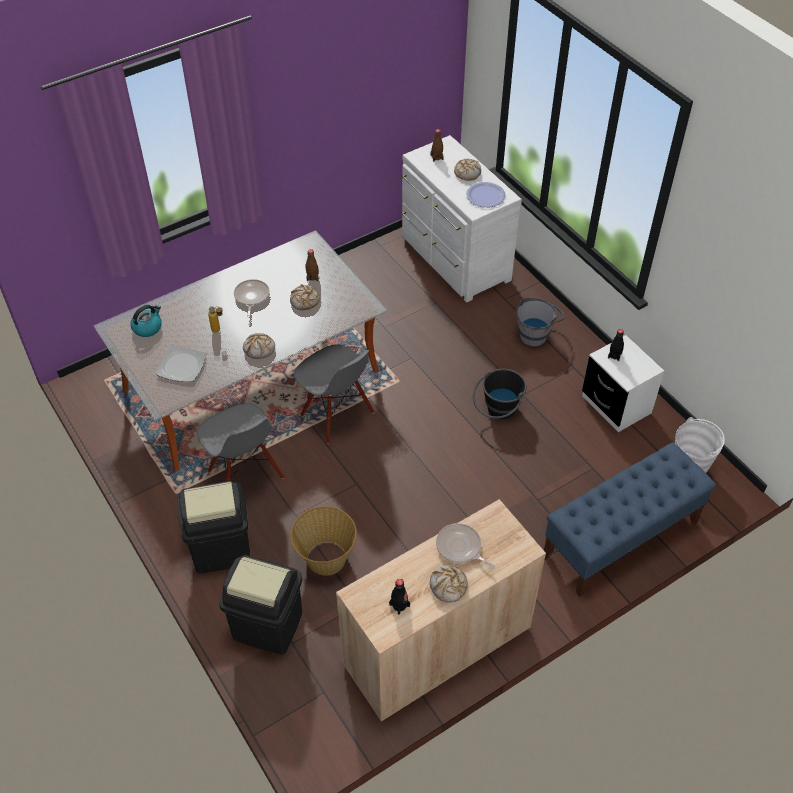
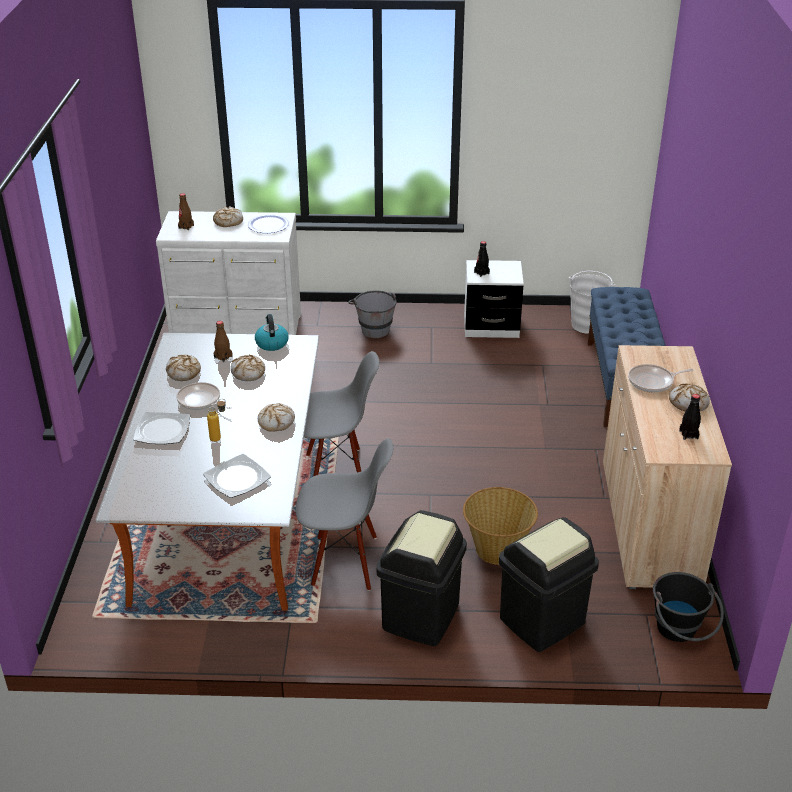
camera: 55 degrees left, 15 degrees down
kettle [130,305,162,337] -> kettle moved to [255,314,289,351]
black bucket [473,369,527,419] -> black bucket moved to [653,572,724,642]
none -> plate [133,412,190,444]
none -> bread [166,355,201,381]

